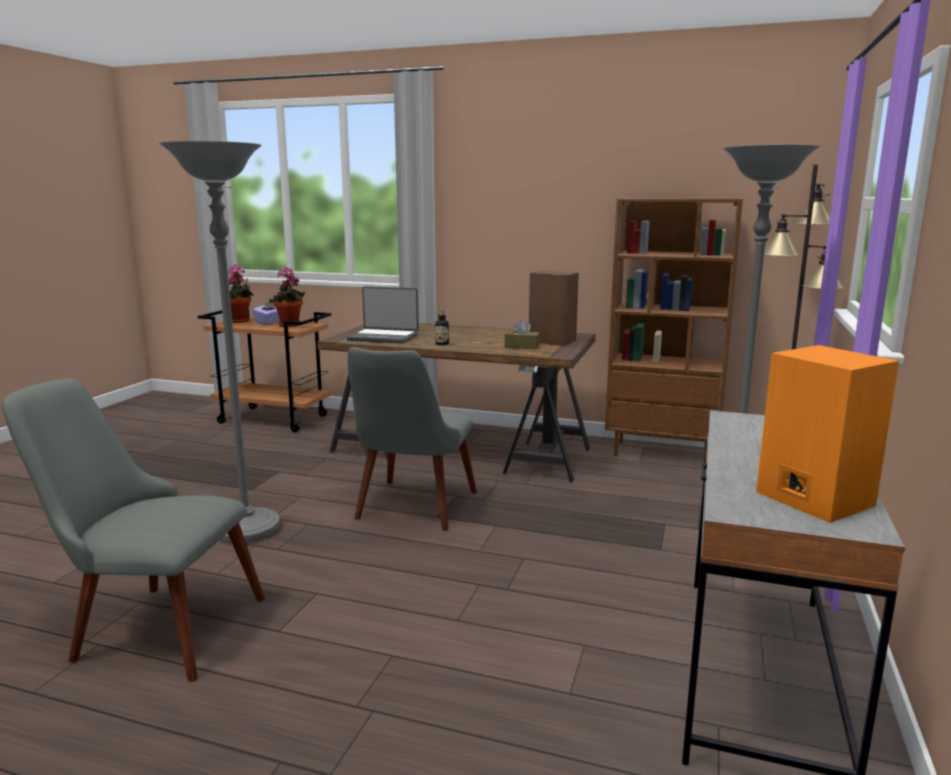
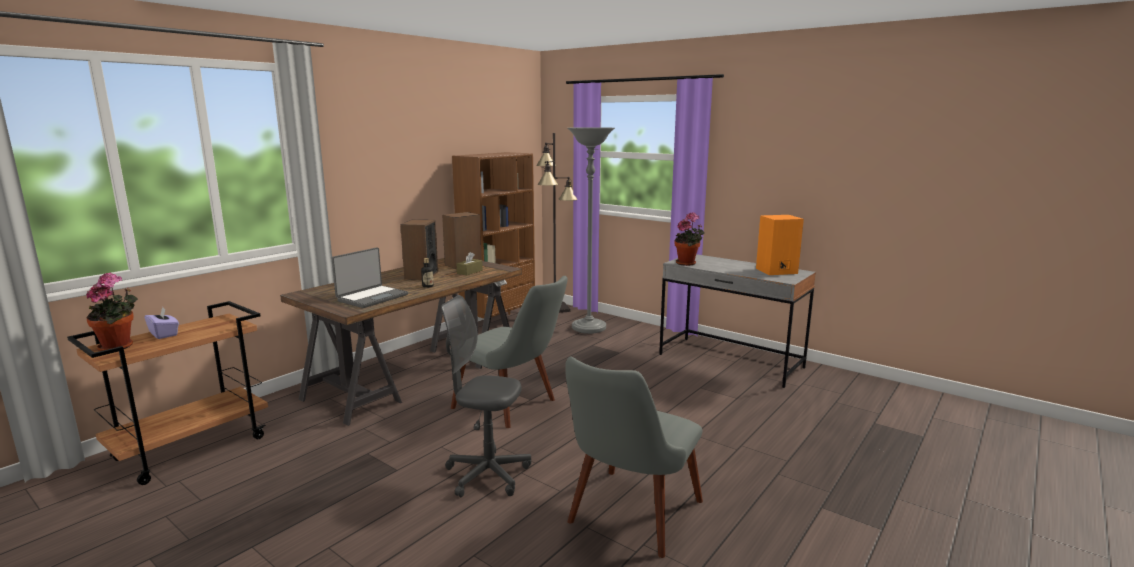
camera: 70 degrees left, 0 degrees up
grey floor lamp [159,141,280,543] -> grey office chair [441,295,531,497]
potted plant [269,267,305,327] -> potted plant moved to [674,212,705,266]
none -> speaker [400,219,438,280]

